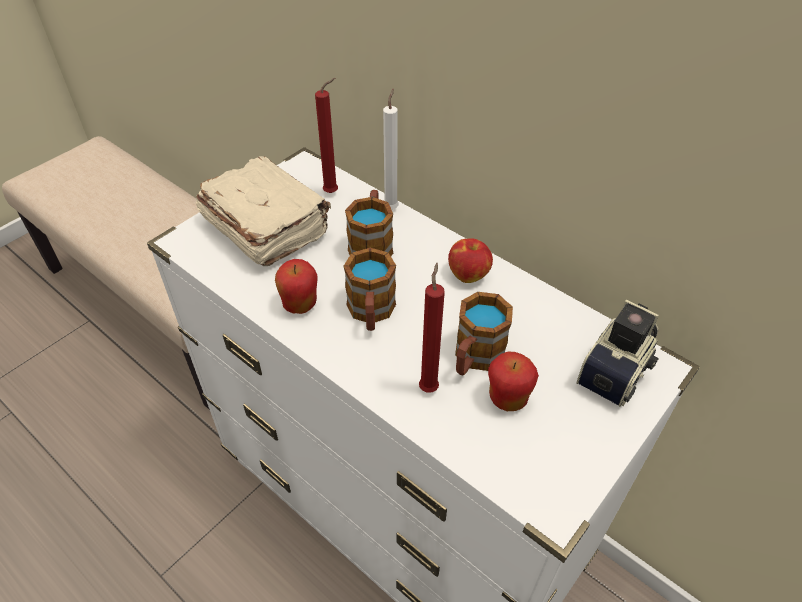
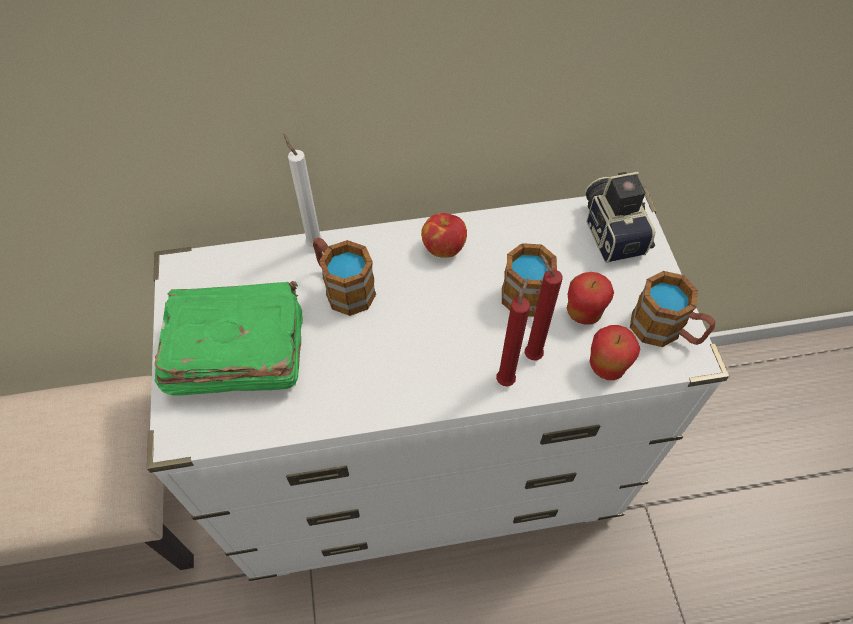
camera: 50 degrees left, 10 degrees up
beige book [196,156,331,266] -> green book [155,281,303,395]
apple [275,259,318,314] -> apple moved to [590,325,640,380]
red candle [315,78,338,193] -> red candle moved to [496,278,530,386]
mug [344,248,396,331] -> mug moved to [630,271,715,347]

